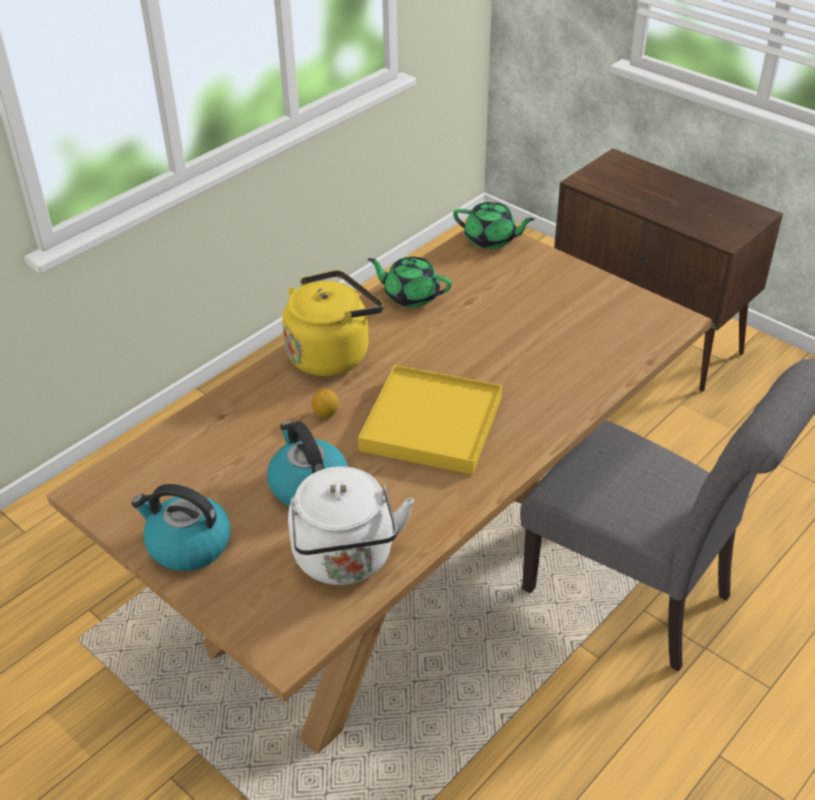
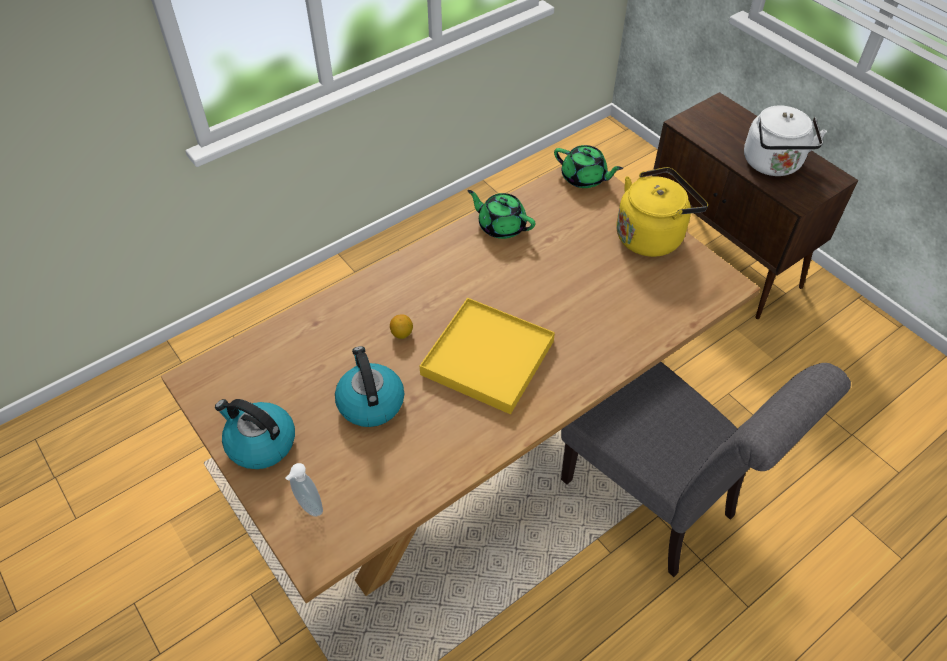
camera: 10 degrees right, 10 degrees up
yellow kettle [282,270,384,376] -> yellow kettle moved to [616,167,708,257]
white kettle [288,466,414,585] -> white kettle moved to [744,106,827,176]
none -> soap dispenser [285,463,323,517]

